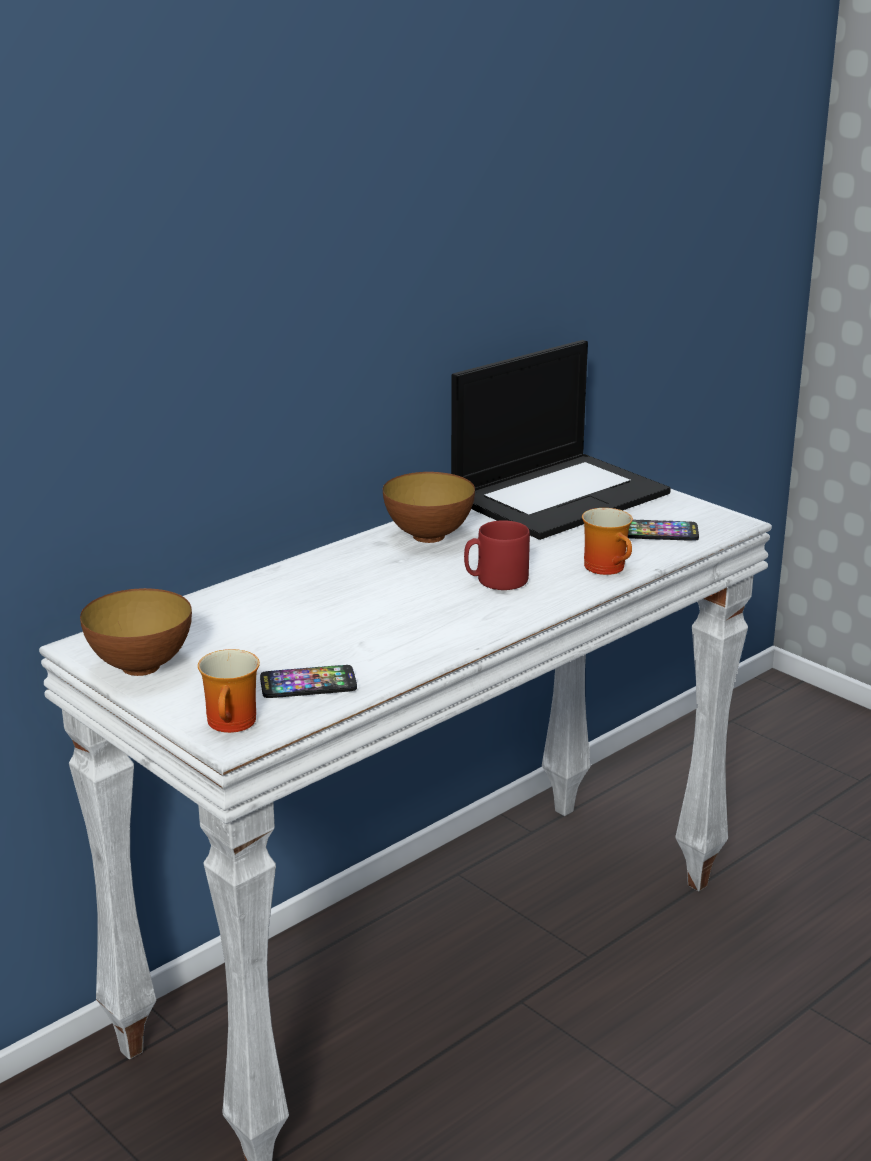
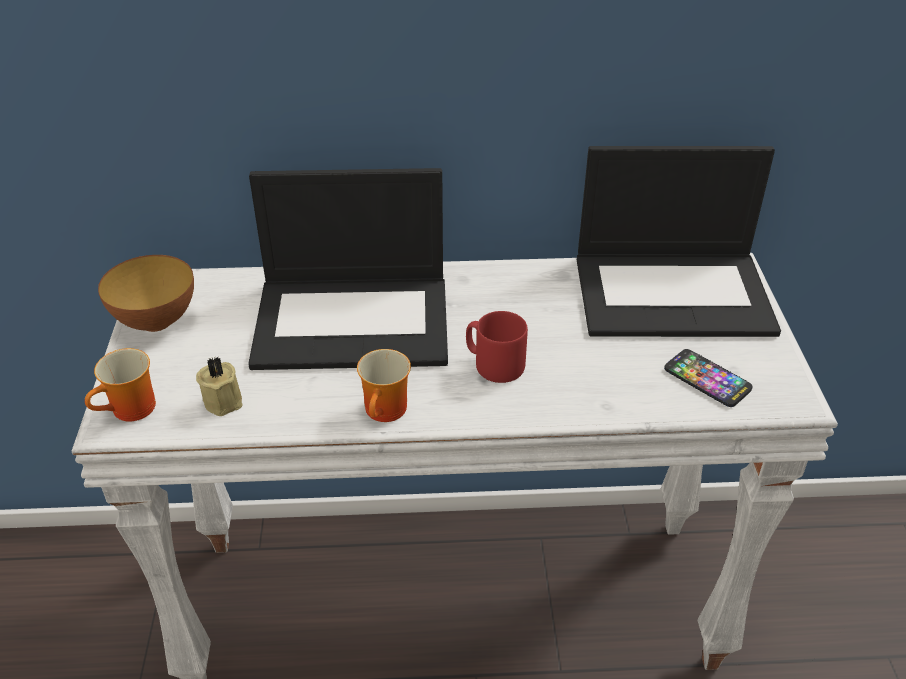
camera: 40 degrees right, 15 degrees up
phone [260,665,357,698] -> beige candle [196,357,243,416]
bowl [383,472,475,543] -> none
mug [582,508,633,575] -> mug moved to [357,349,411,422]
none -> laptop [248,168,448,370]

